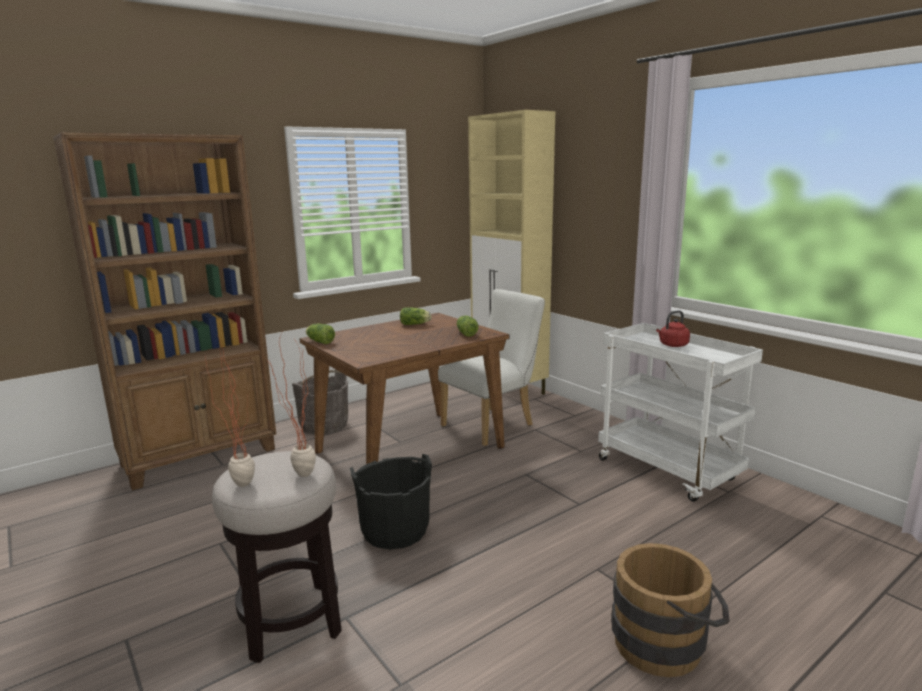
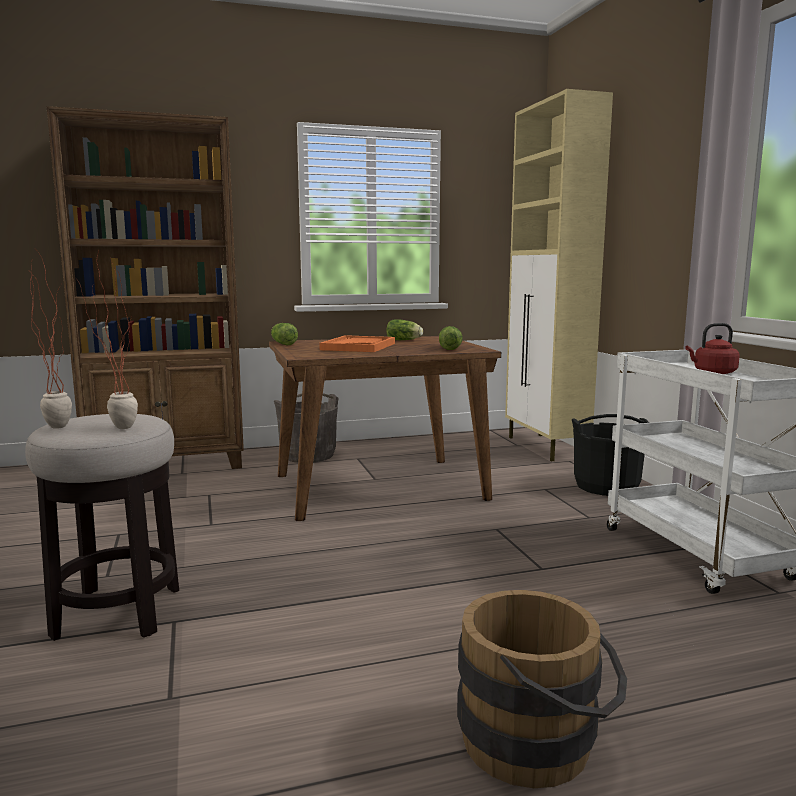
camera: 20 degrees right, 5 degrees down
black bucket [350,454,432,549] -> black bucket moved to [572,414,649,496]
white chair [438,289,545,446] -> none
none -> orange tray [319,335,395,352]

